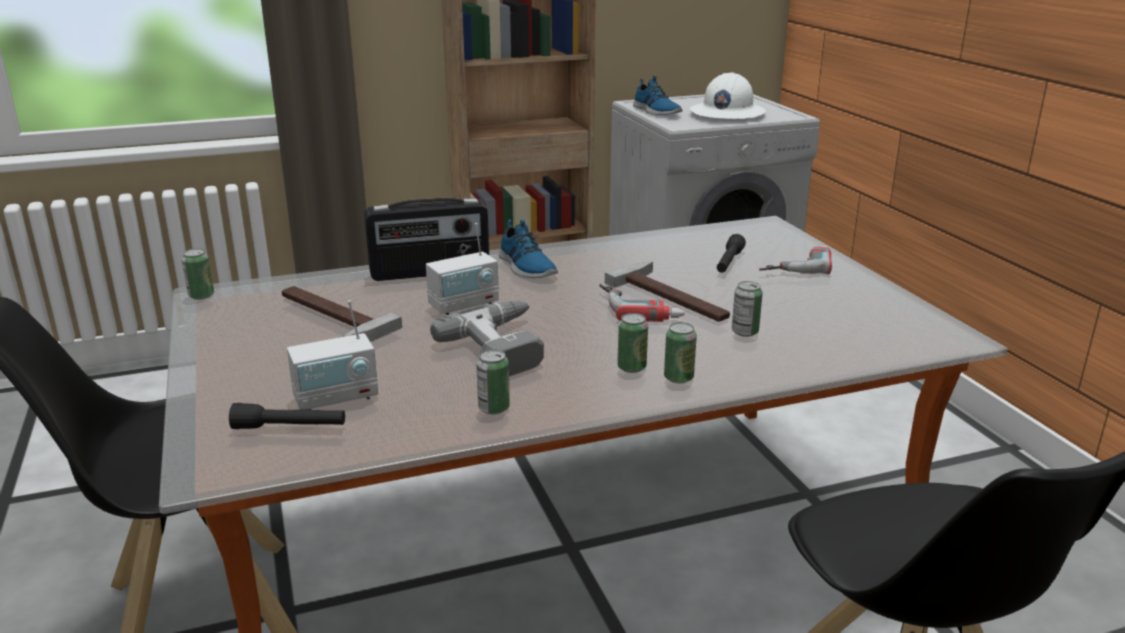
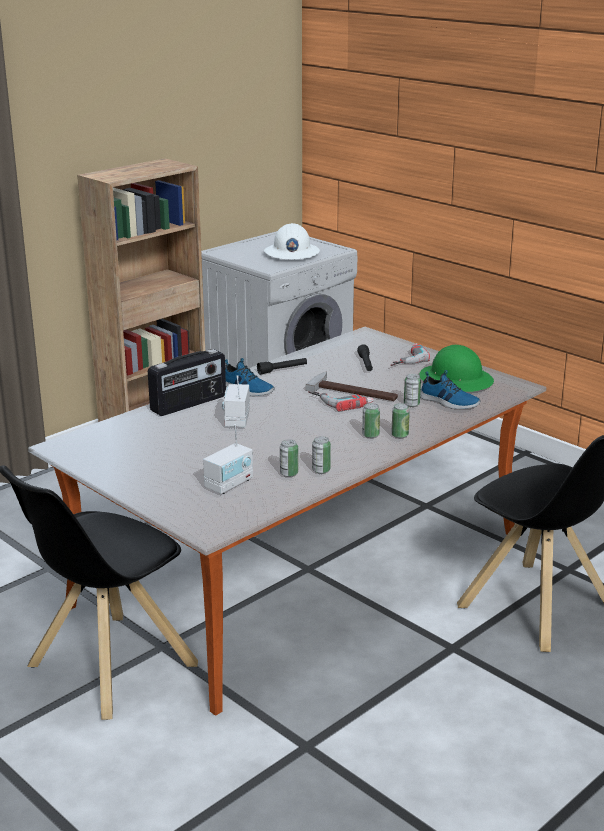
camera: 25 degrees left, 0 degrees up
can [182,249,214,300] -> can moved to [280,439,298,477]
black flashlight [229,403,345,429] -> black flashlight moved to [257,358,307,375]
hammer [282,286,402,341] -> none
radio [426,223,499,315] -> radio turned 150 degrees clockwise [222,376,250,427]
power drill [430,301,544,376] -> none
shoe [633,76,683,115] -> shoe moved to [420,370,481,409]
none -> green hard hat [419,345,494,392]

